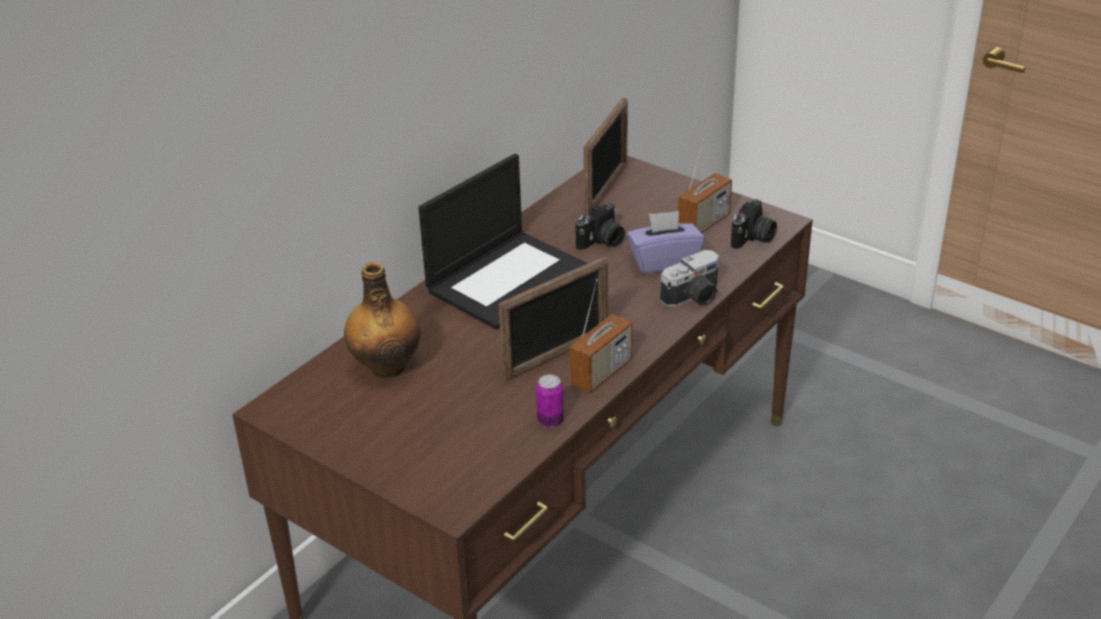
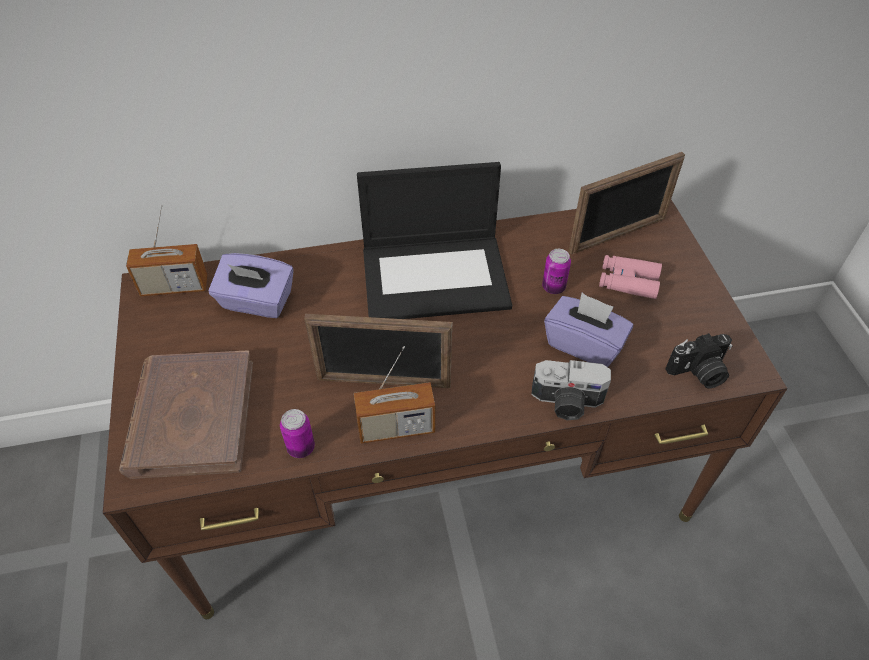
camera: 40 degrees right, 15 degrees up
bottle [344,262,420,378] -> purple tissue box [208,253,294,318]
camera [575,203,625,250] -> can [542,249,571,294]
radio [678,139,732,233] -> radio moved to [126,205,207,296]
none -> brown book [119,350,253,479]
none -> pink binoculars [599,255,662,299]

